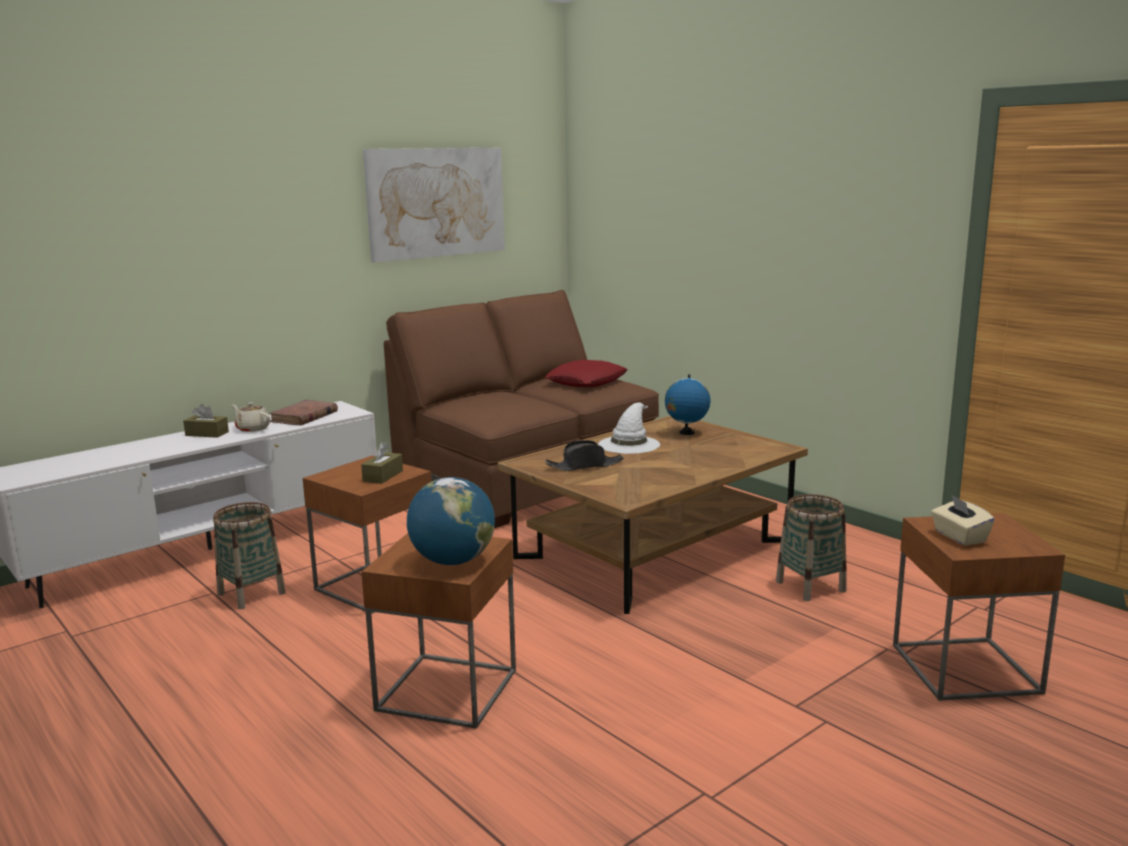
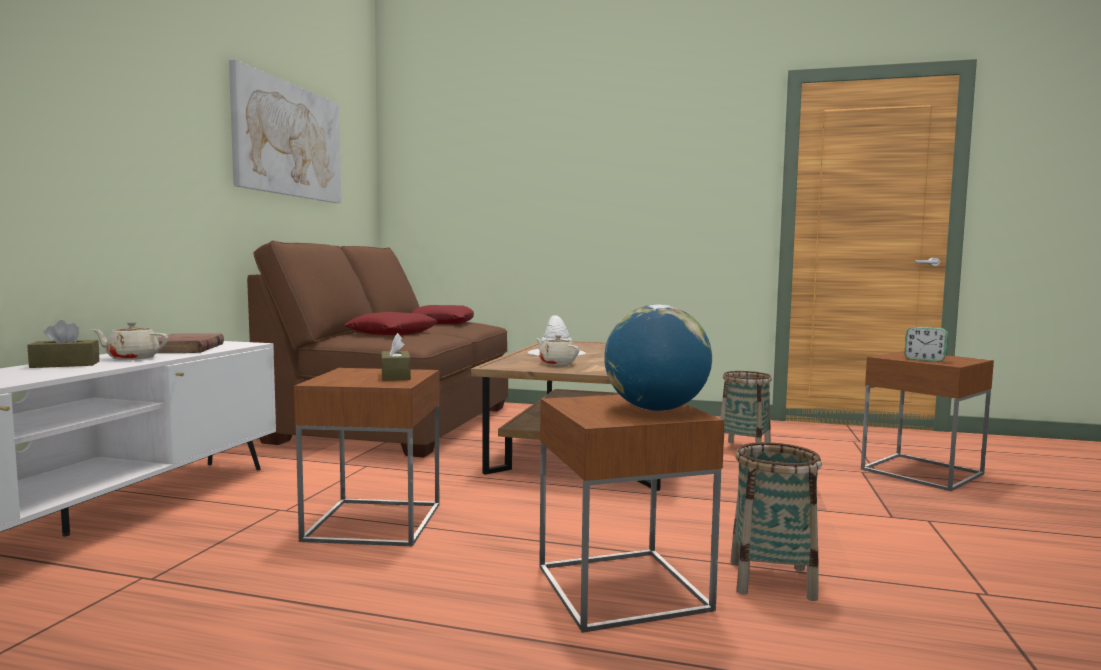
camera: 35 degrees left, 10 degrees down
basket [213,502,286,609] -> basket moved to [731,442,822,601]
black hat [545,440,624,471] -> beige teapot [536,335,579,365]
globe [665,374,710,435] -> none
beige tissue box [931,495,995,546] -> alarm clock [905,327,948,362]
none -> red pillow [344,312,438,335]

